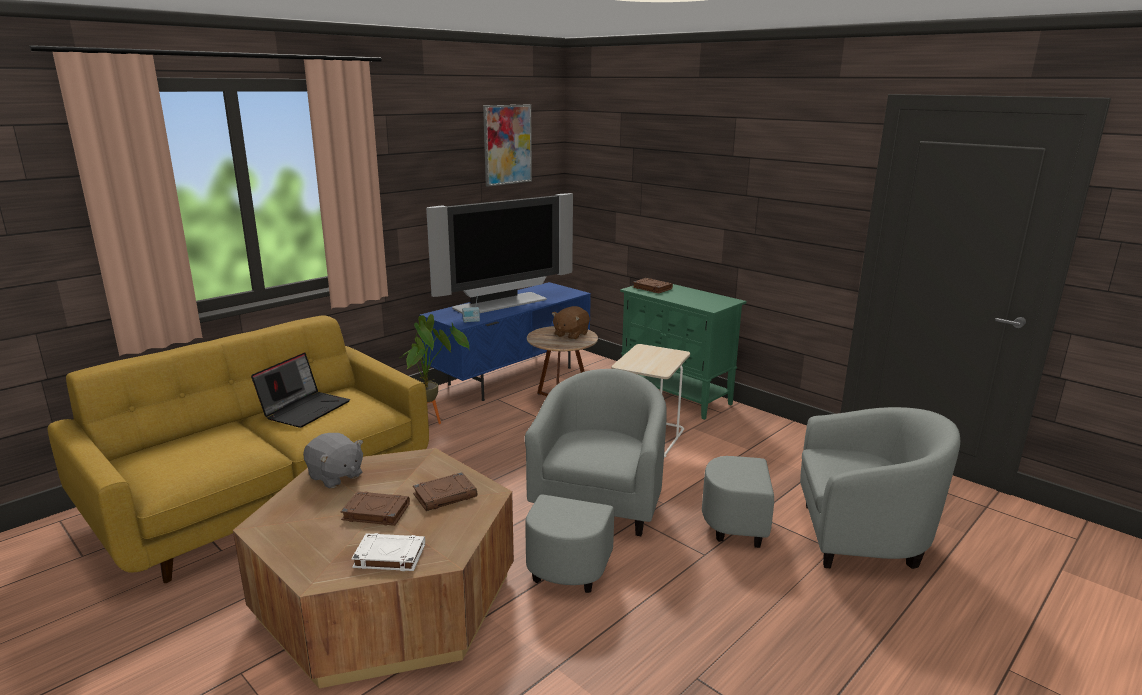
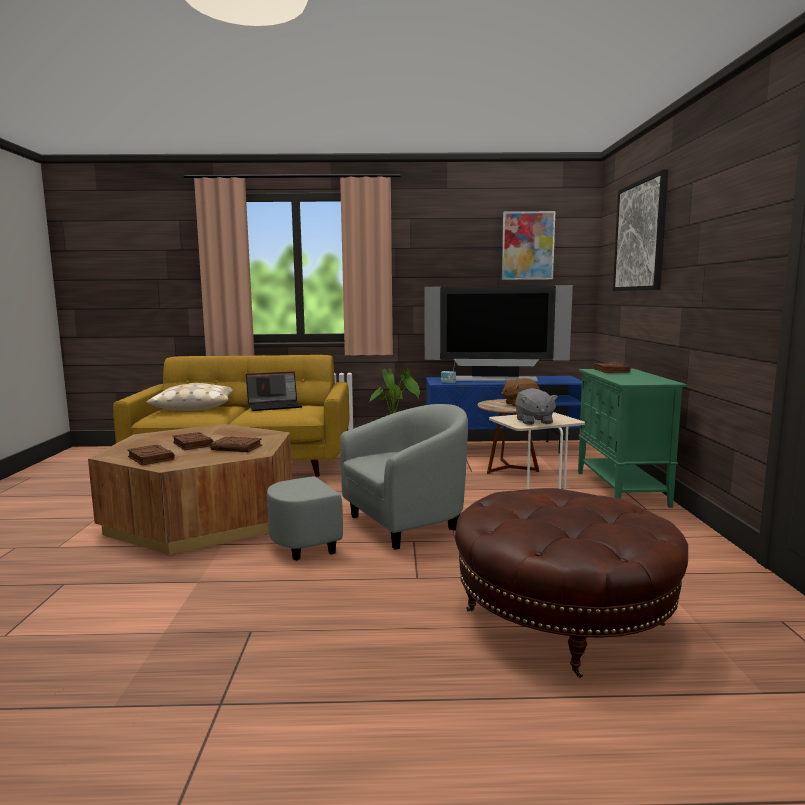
camera: 45 degrees right, 10 degrees down
grey plush toy [303,433,364,488] -> grey plush toy moved to [515,388,558,425]
white book [351,533,425,571] -> brown book [127,444,175,465]
grey armchair [702,407,960,569] -> brown ottoman [455,488,688,678]
none -> beige pillow [147,383,233,411]
none -> picture [613,169,668,291]

